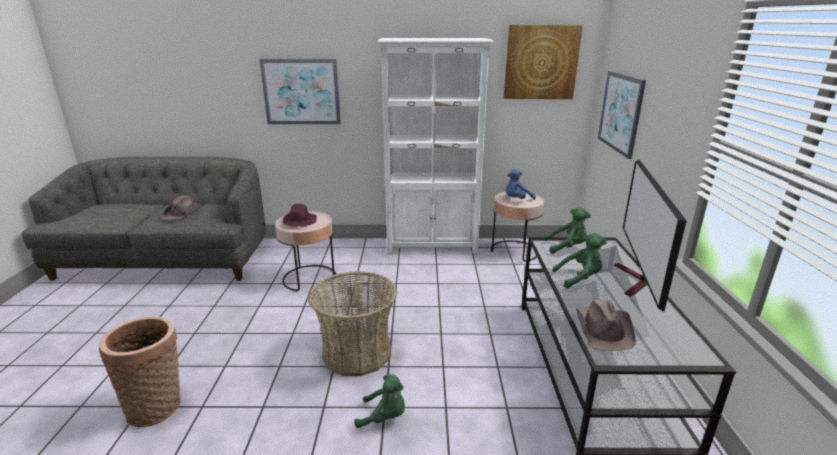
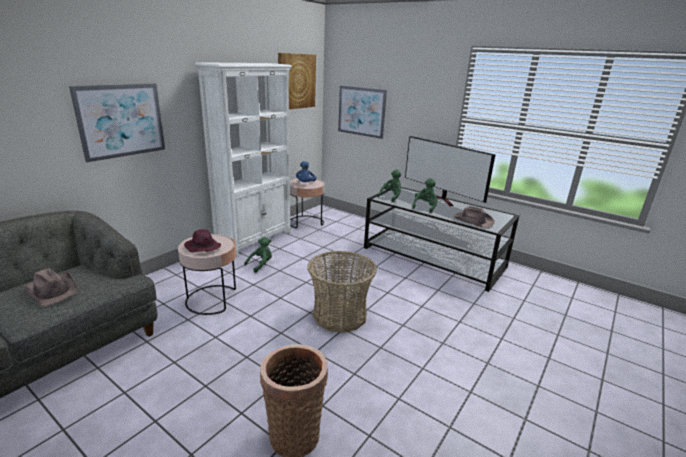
camera: 55 degrees left, 0 degrees up
green plush toy [354,374,405,428] -> green plush toy moved to [244,237,272,273]

